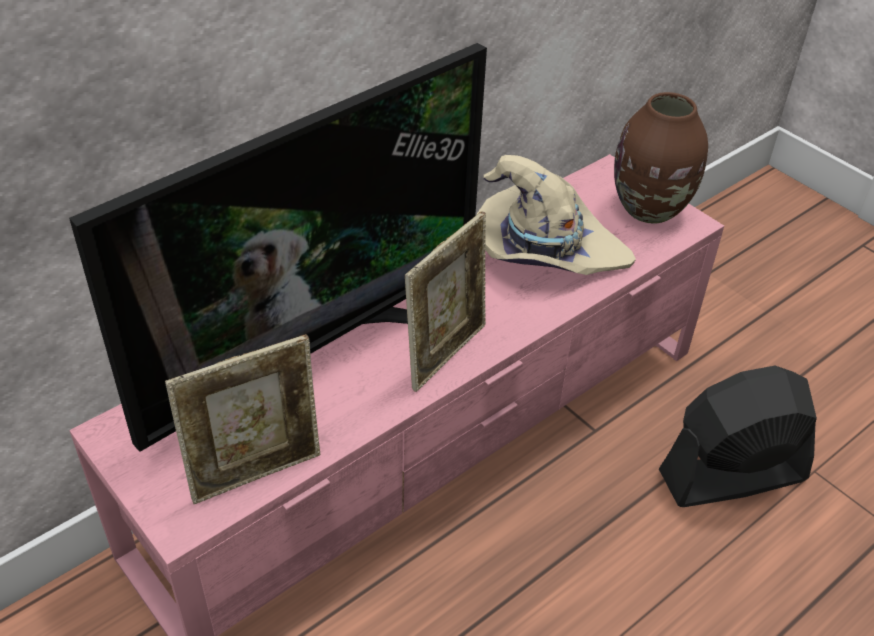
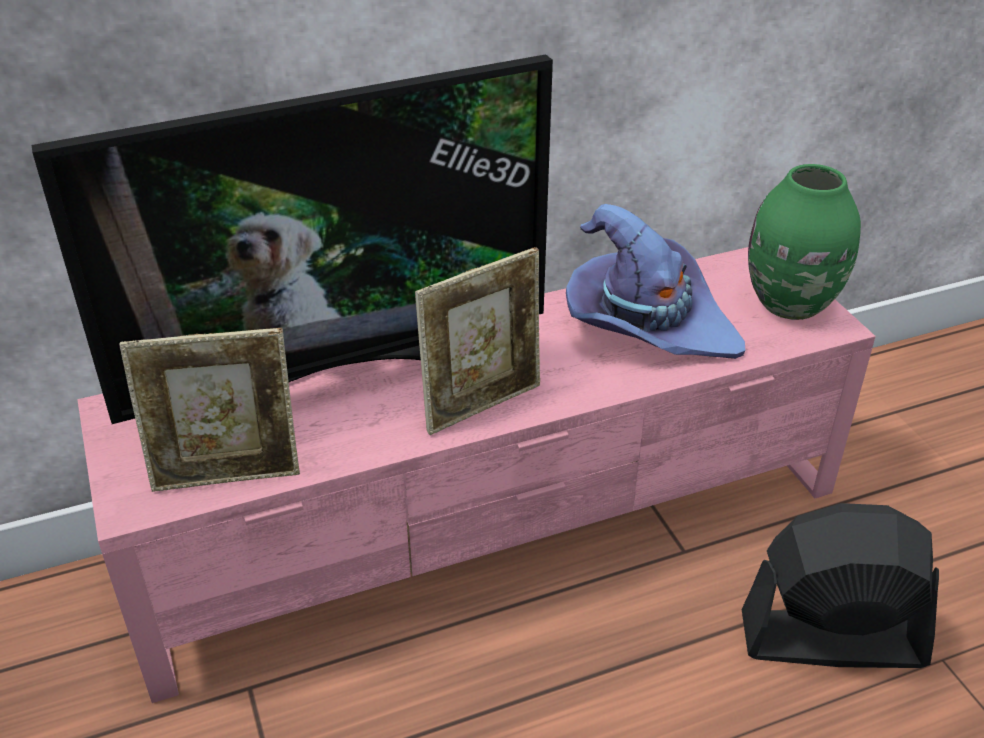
camera: 20 degrees right, 5 degrees down
beige hat [477,155,636,275] -> purple hat [566,204,745,359]
brown vase [614,92,708,224] -> green vase [748,164,861,320]

